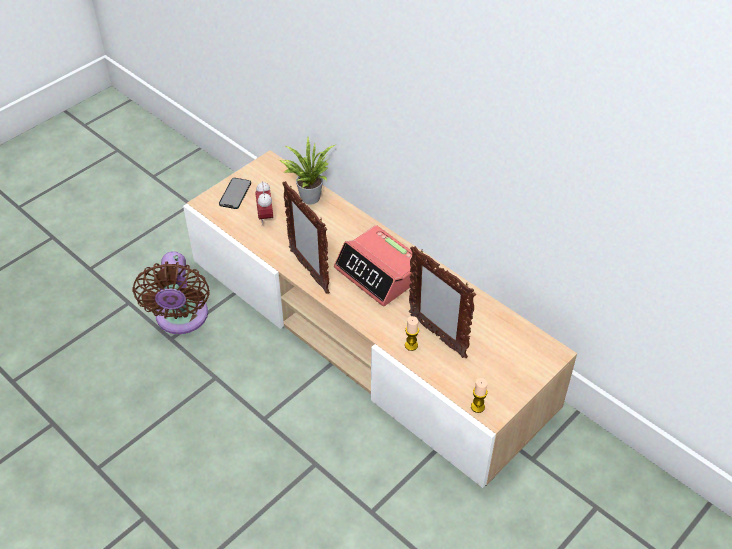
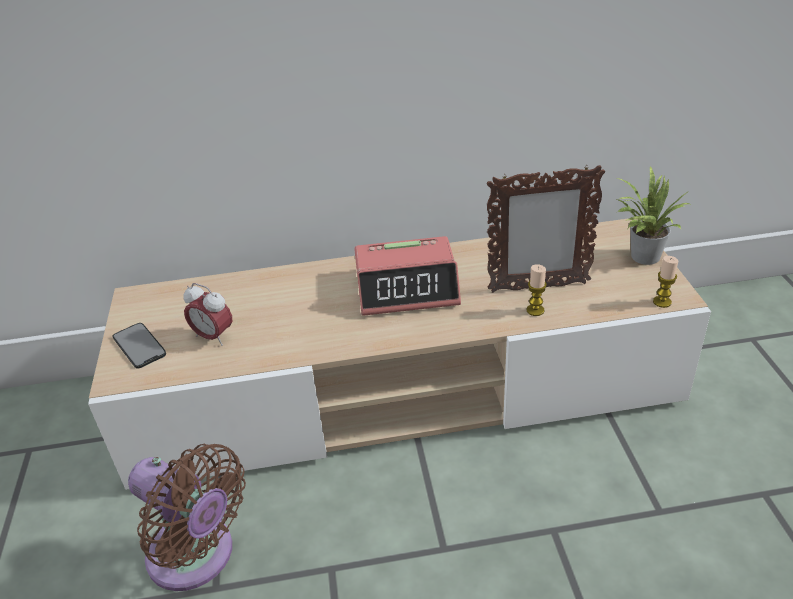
camera: 50 degrees left, 10 degrees down
potted plant [280,137,335,204] -> potted plant moved to [617,166,690,265]
picture frame [282,181,330,294] -> none

